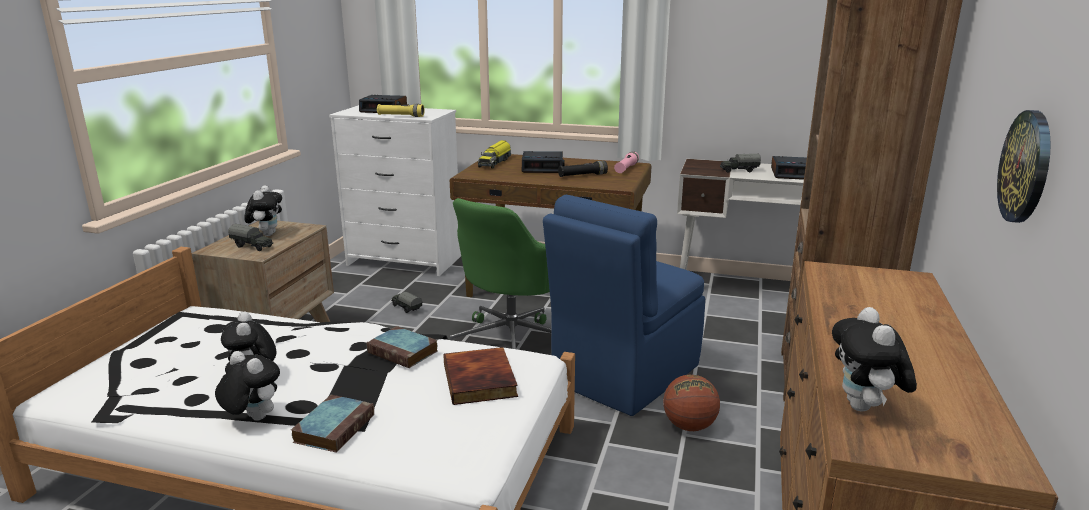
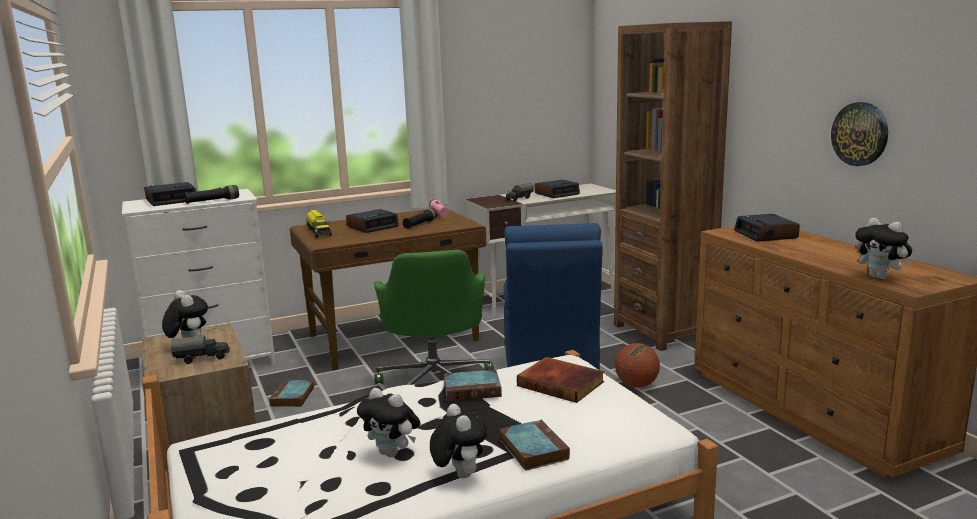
camera: 40 degrees left, 5 degrees down
plush toy [215,351,280,421] -> plush toy turned 75 degrees clockwise [430,404,487,478]
yellow flashlight [377,104,425,117] -> black flashlight [184,185,239,204]
toy truck [391,292,422,313] -> book [269,380,314,407]
none -> alarm clock [734,214,800,242]

